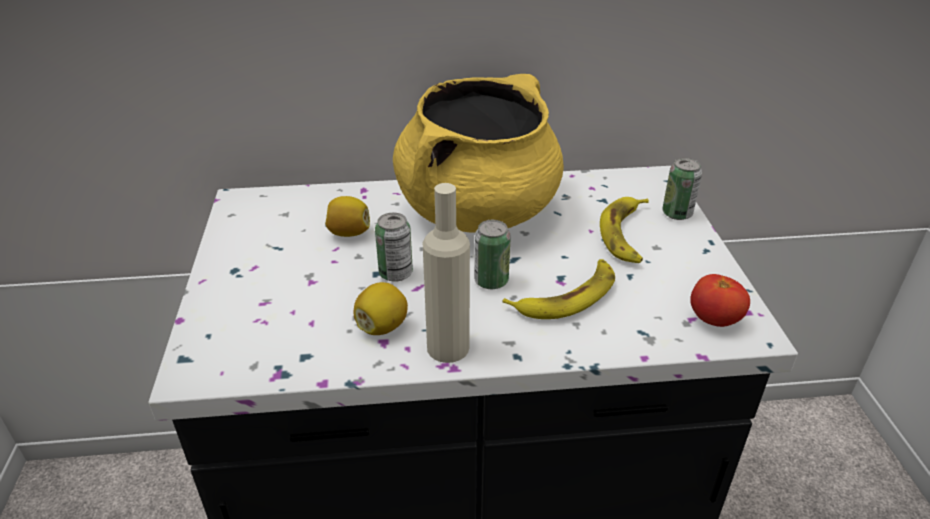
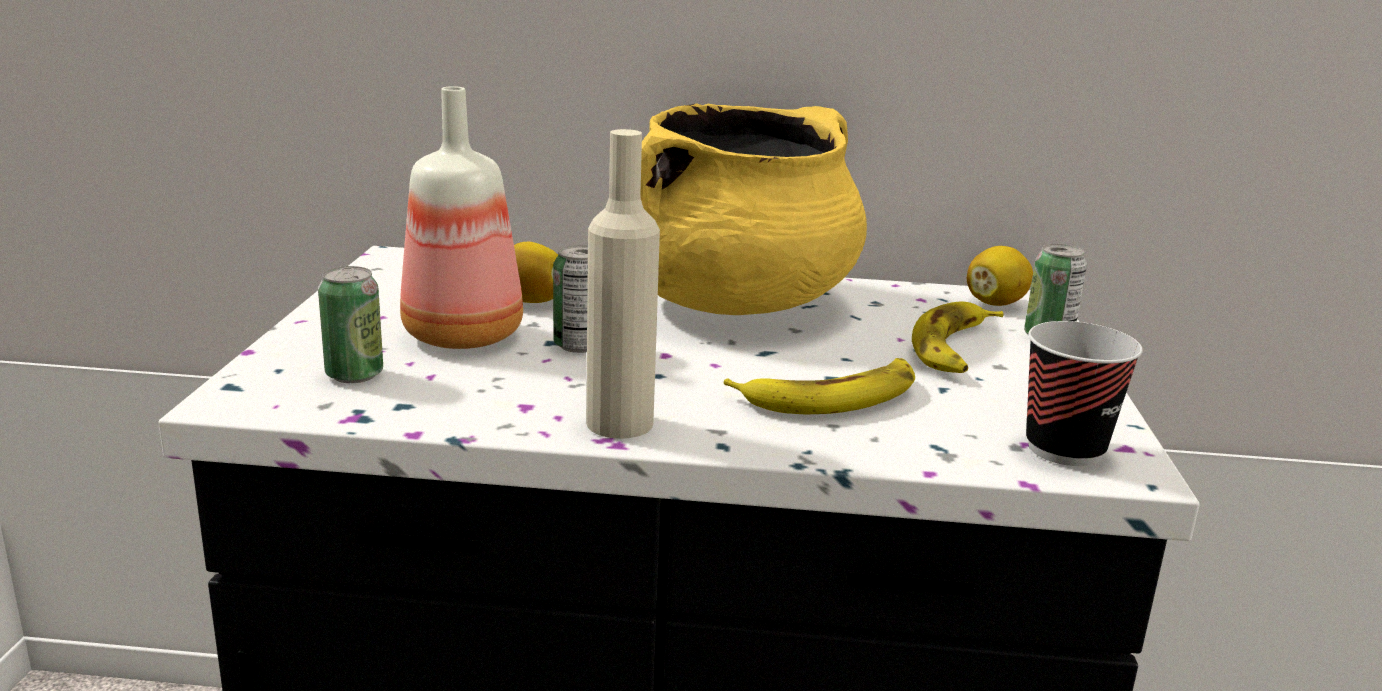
camera: 10 degrees right, 15 degrees down
lemon [354,282,408,335] -> lemon moved to [967,246,1033,306]
can [474,220,511,289] -> can moved to [318,266,383,383]
tomato [690,274,750,327] -> cup [1026,321,1143,466]
none -> bottle [400,86,523,349]

